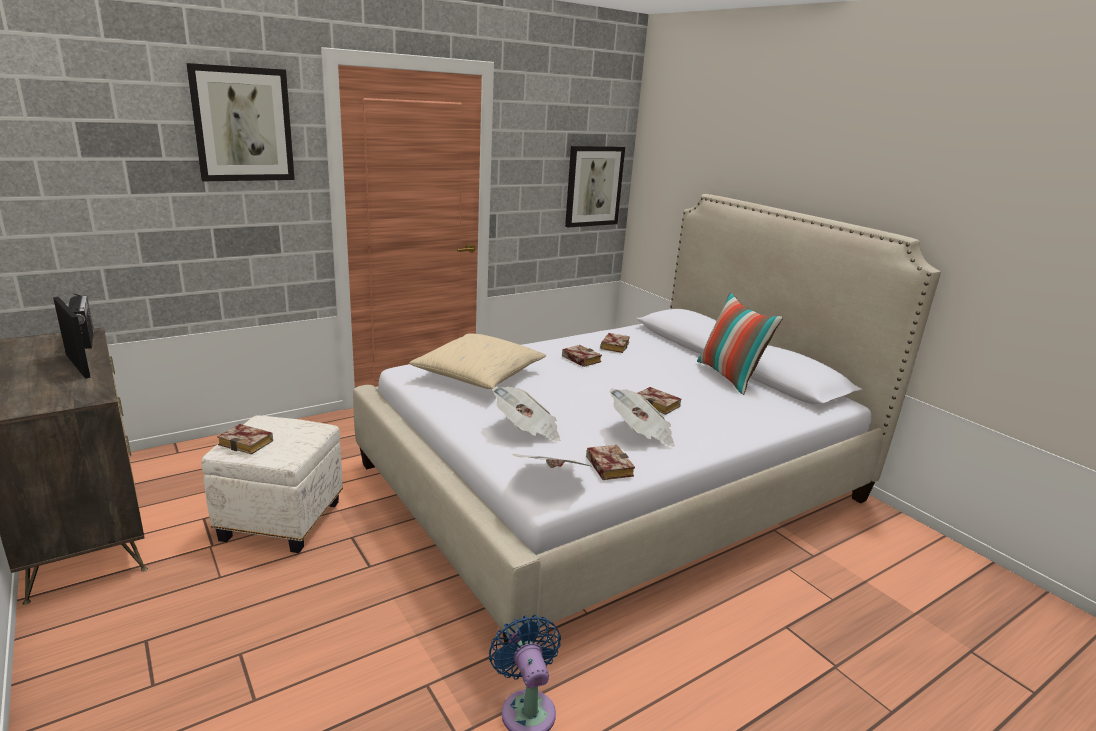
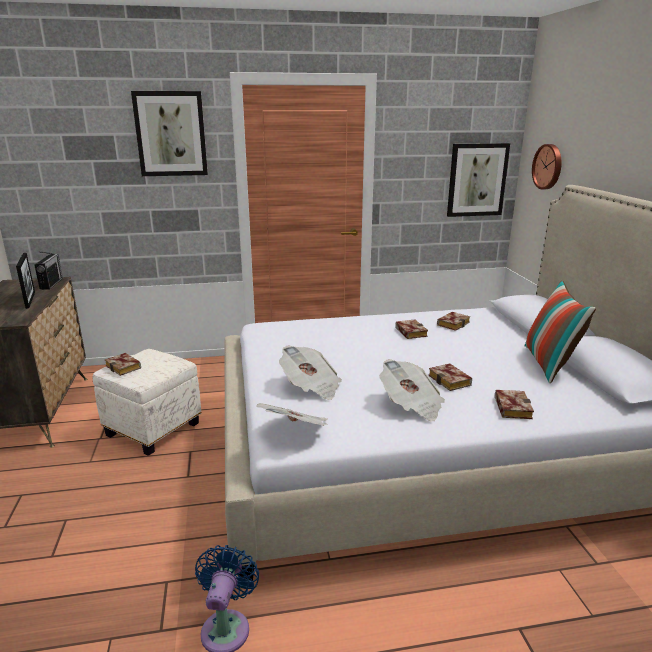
camera: 25 degrees right, 0 degrees up
beige pillow [409,333,546,389] -> none
book [586,445,635,480] -> book moved to [495,390,534,419]
none -> wall clock [532,144,562,189]

